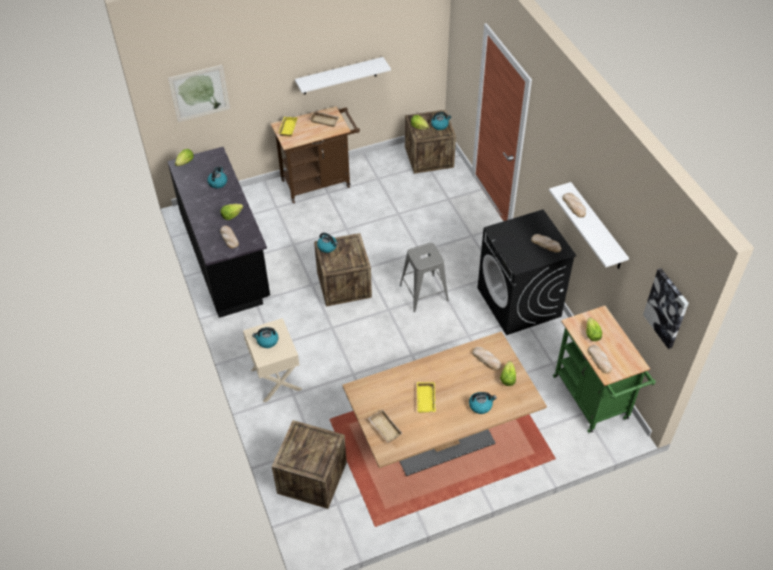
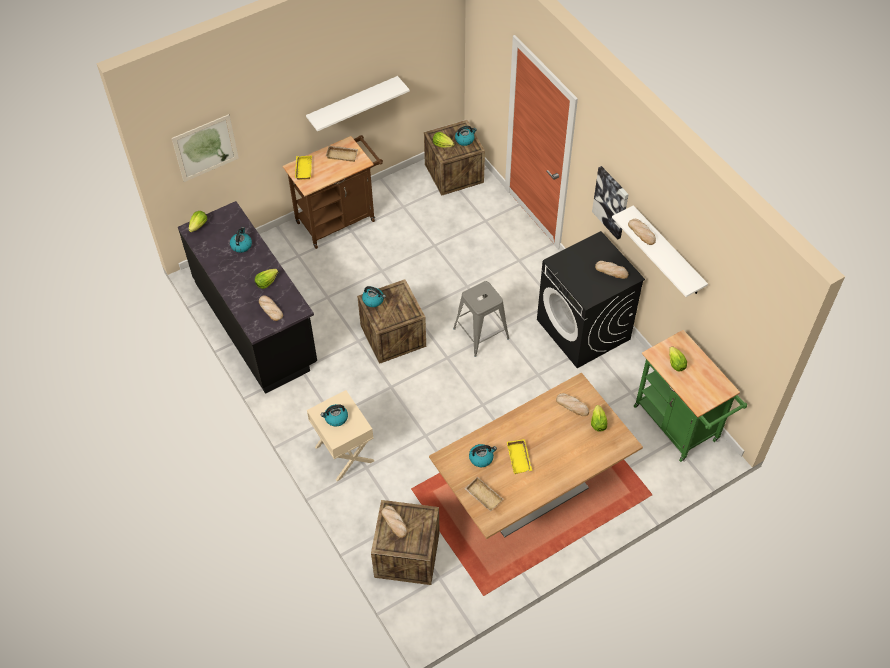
camera: 10 degrees left, 5 degrees up
kettle [469,392,497,414] -> kettle moved to [469,444,497,467]
bread [588,345,612,374] -> bread moved to [381,506,407,538]
picture [643,268,689,349] -> picture moved to [592,166,629,240]

